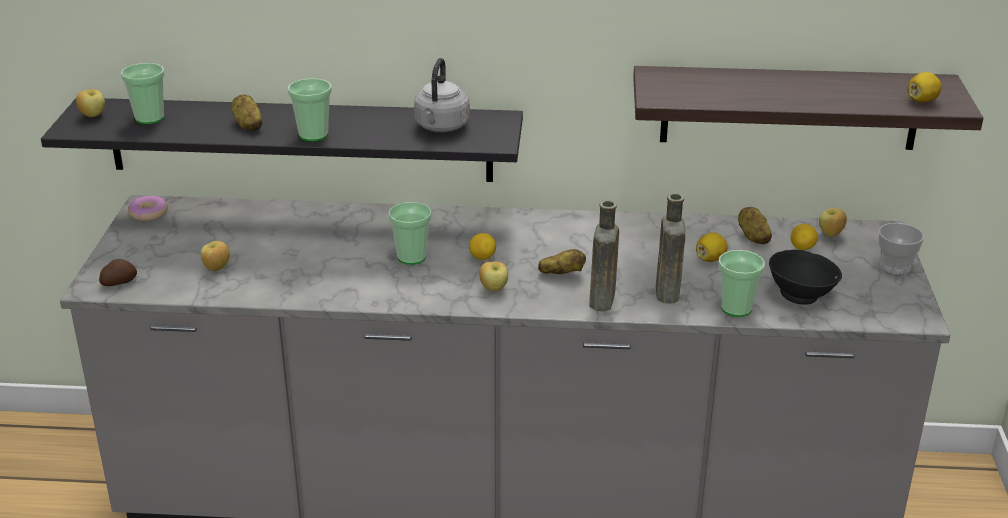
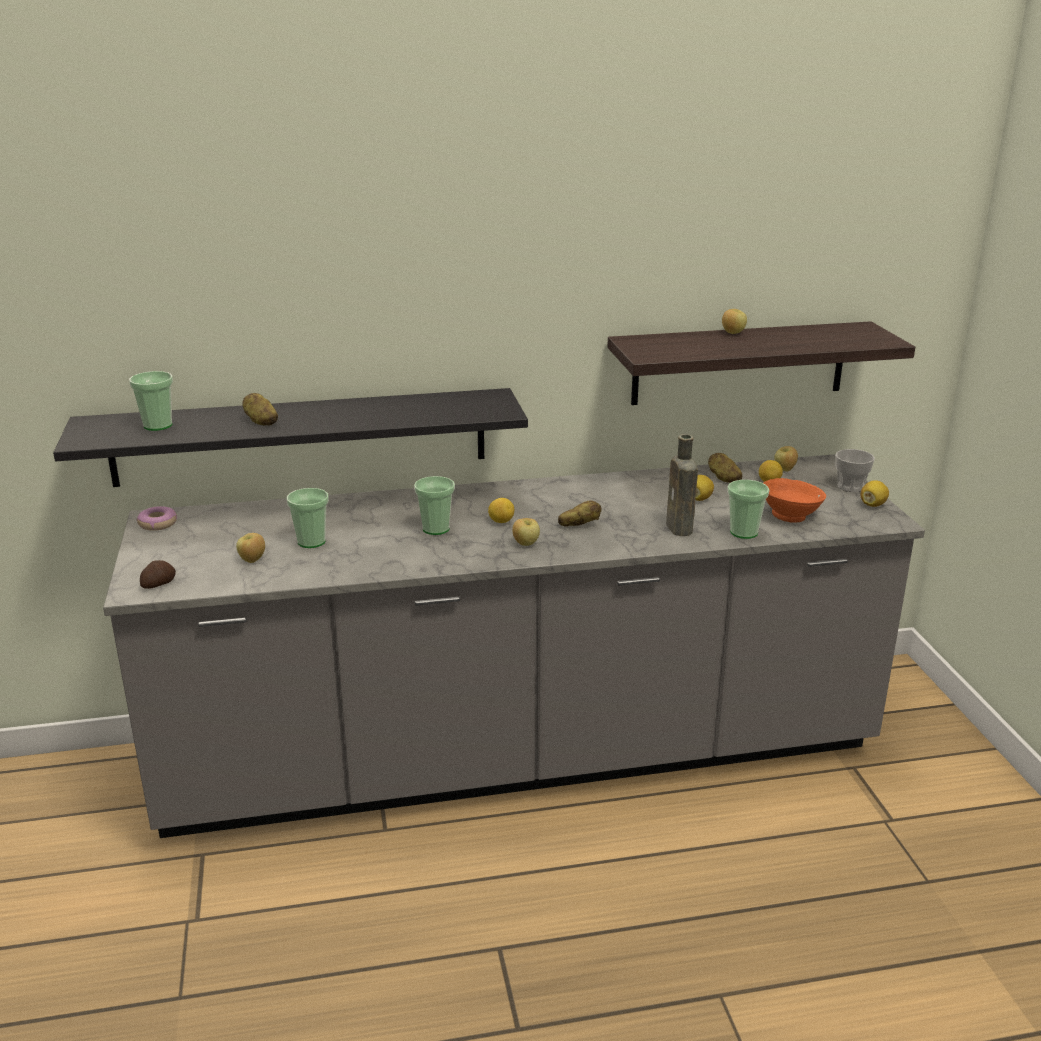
camera: 15 degrees left, 5 degrees down
apple [76,89,105,117] -> apple moved to [722,309,747,334]
cup [288,78,332,141] -> cup moved to [287,488,329,548]
grey kettle [414,58,470,132] -> none
brown bottle [589,200,619,311] -> none
black bowl [769,250,842,305] -> orange bowl [764,478,826,523]
lemon [907,72,942,103] -> lemon moved to [860,480,889,507]

